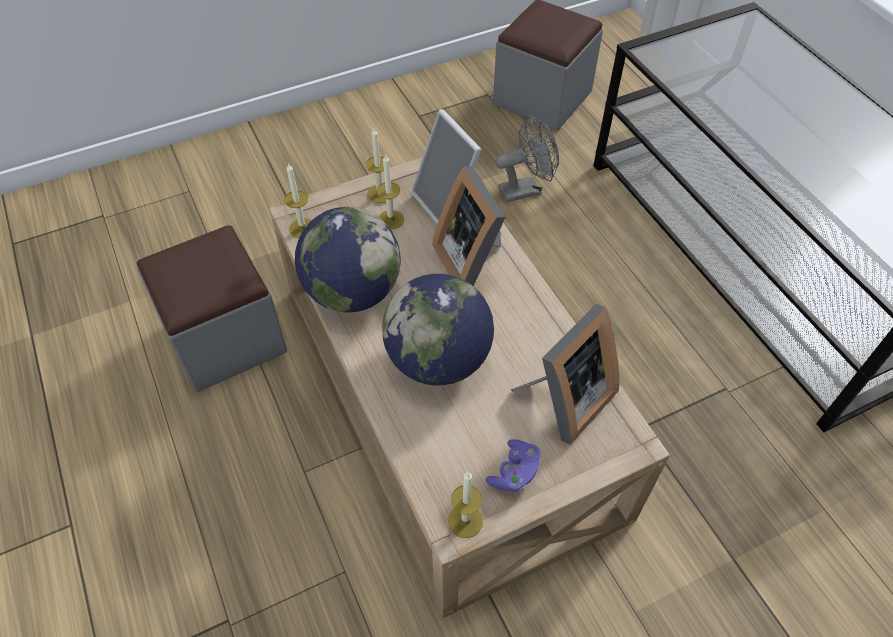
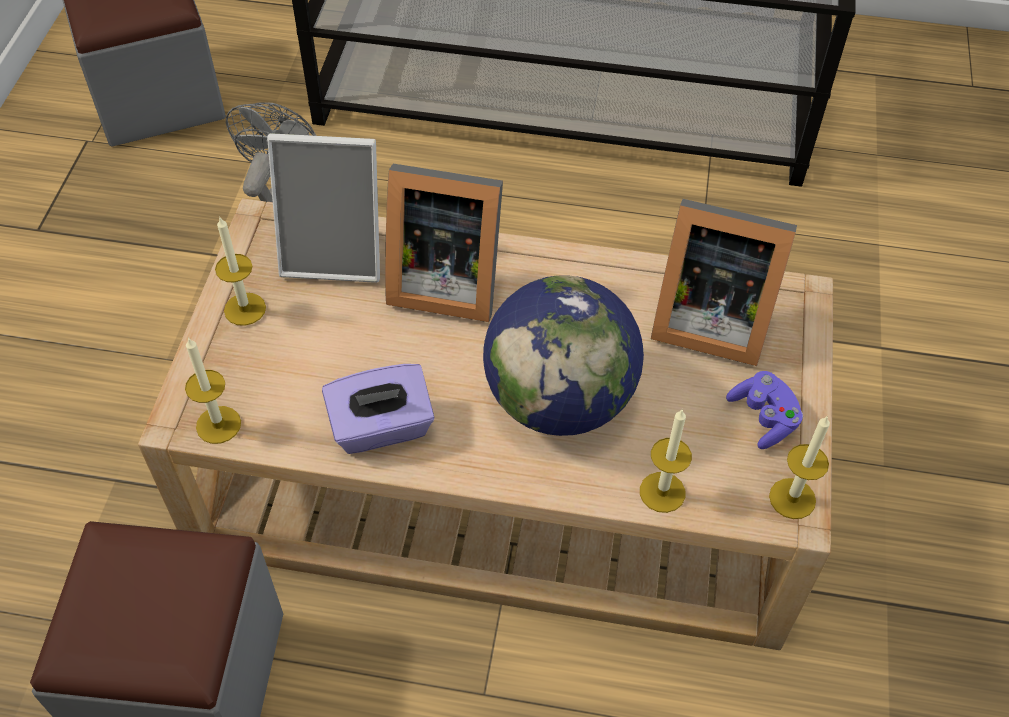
camera: 55 degrees left, 0 degrees up
globe [295,207,401,313] -> purple tissue box [322,364,435,454]
candle [377,154,404,230] -> candle moved to [640,410,692,513]
picture frame [511,304,619,445] -> picture frame turned 120 degrees clockwise [651,199,797,366]

